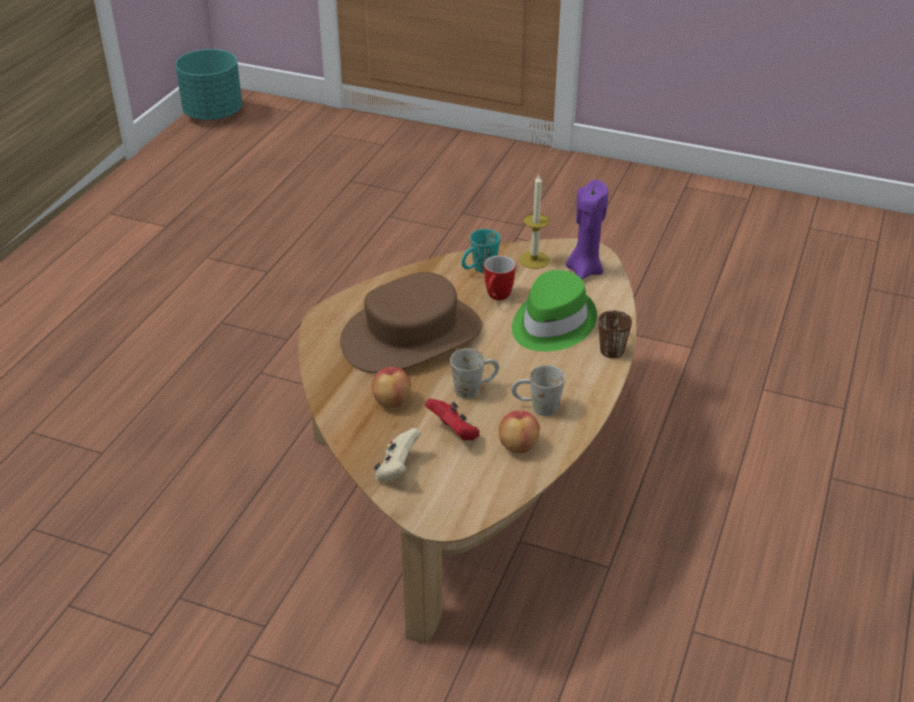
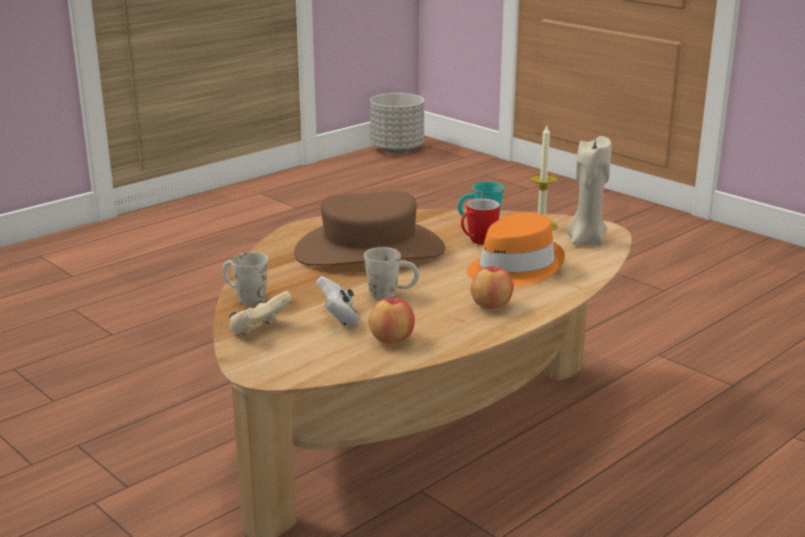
camera: 25 degrees right, 15 degrees down
turquoise planter [175,49,243,121] -> grey planter [370,93,424,153]
apple [372,367,411,408] -> apple moved to [471,265,514,309]
red game controller [425,398,480,441] -> white game controller [316,276,360,326]
white mug [511,365,565,416] -> white mug moved to [222,252,268,305]
green hat [512,270,597,351] -> orange hat [467,212,565,286]
purple candle [566,180,608,280] -> beige candle [567,136,611,245]
brown mug [598,310,632,358] -> none

